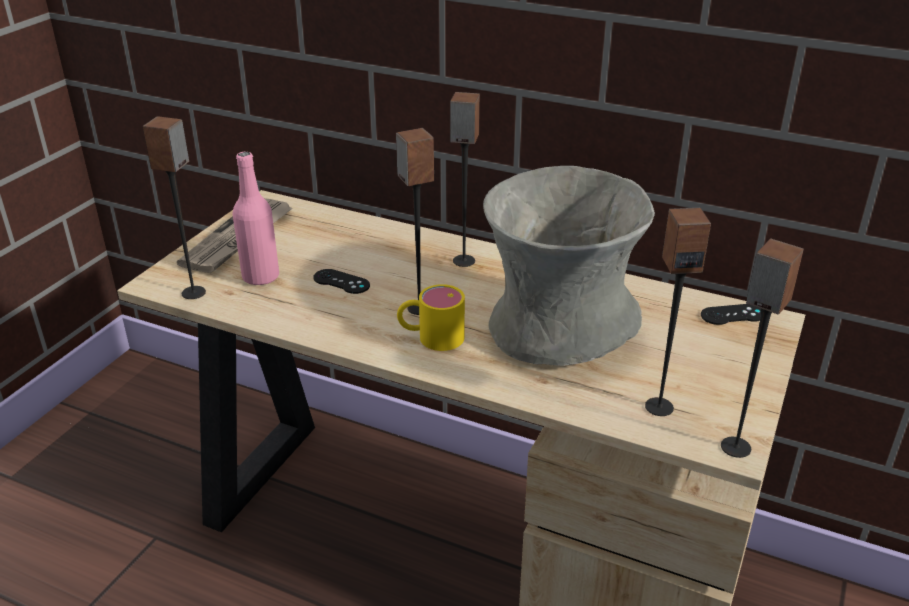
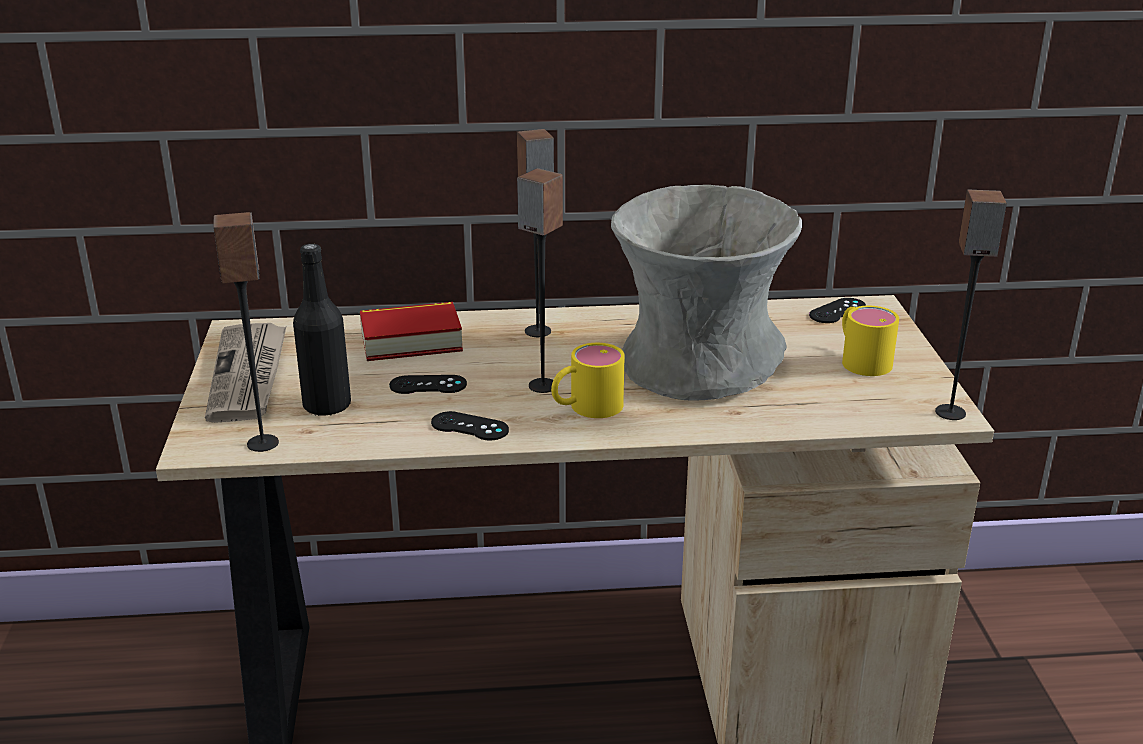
camera: 30 degrees left, 5 degrees down
pink bottle [232,152,279,285] -> black bottle [293,244,351,416]
speaker [645,208,711,416] -> none
none -> book [360,302,463,361]
none -> black game controller [431,411,509,440]
none -> yellow mug [842,306,899,376]

